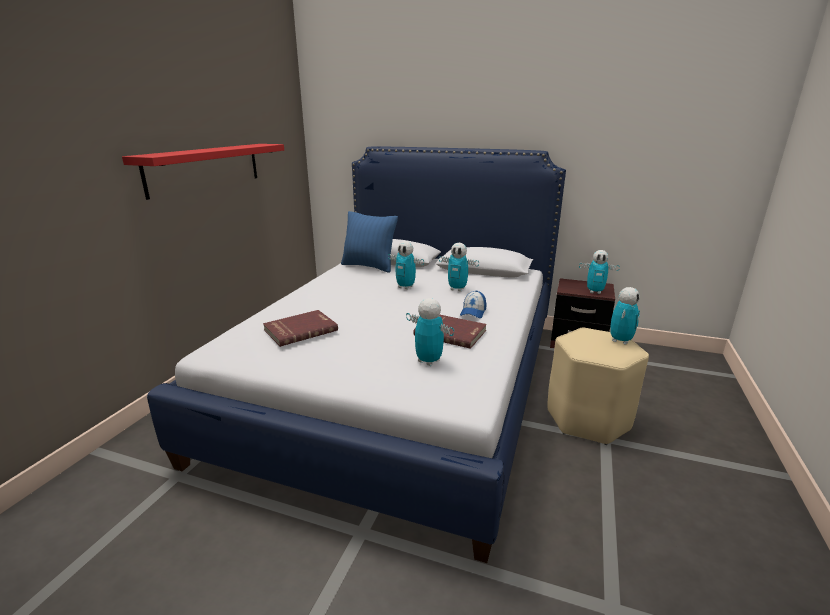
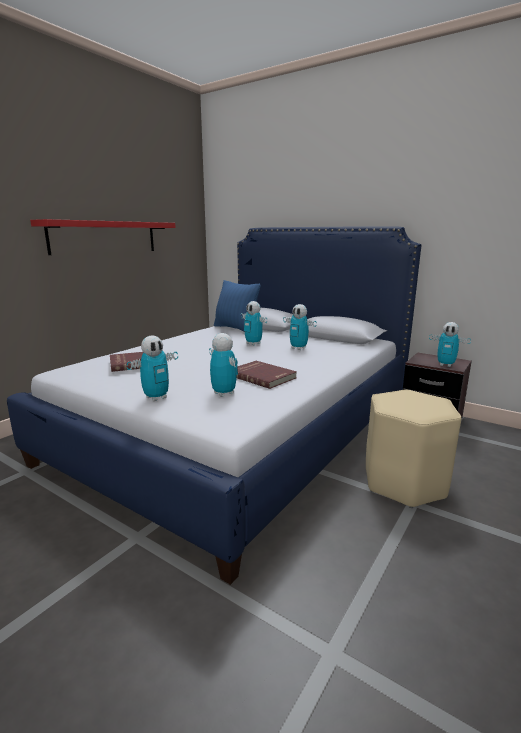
camera: 15 degrees right, 5 degrees down
cap [460,290,487,318] -> none
toy robot [610,287,640,345] -> toy robot moved to [127,336,178,401]

